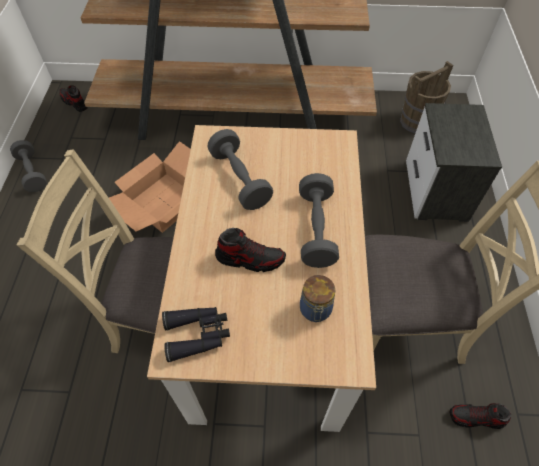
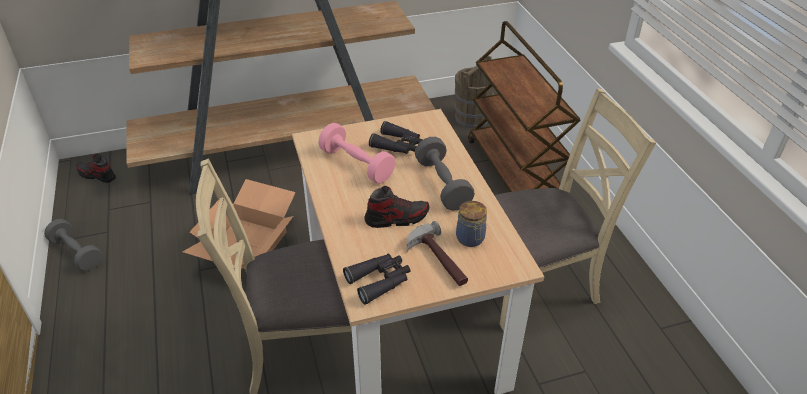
camera: 20 degrees left, 15 degrees down
grey dumbbell [208,129,273,210] -> pink dumbbell [319,123,395,184]
nightstand [406,103,502,222] -> brown cart [468,21,581,192]
shoe [450,403,511,429] -> none
none -> black binoculars [369,121,423,154]
none -> hammer [407,221,468,286]

